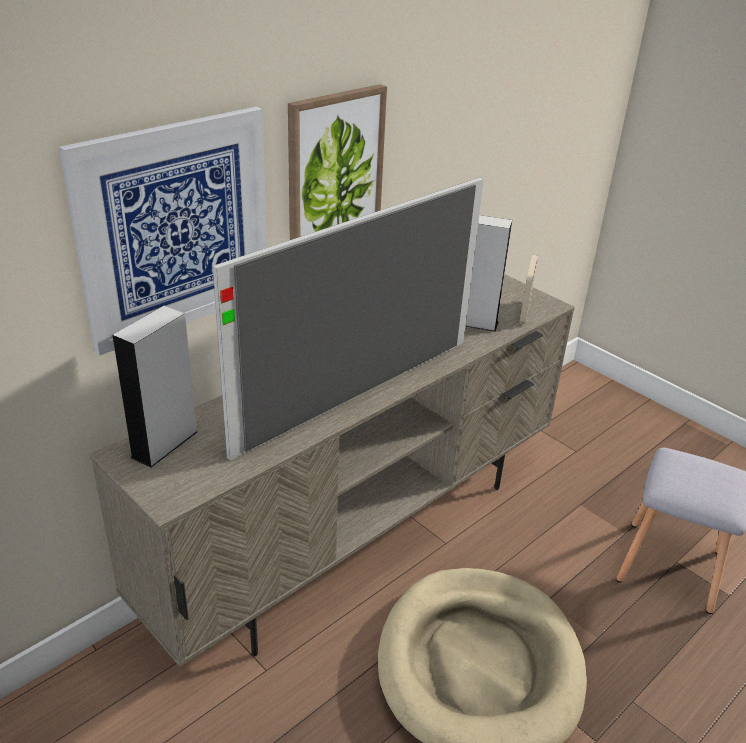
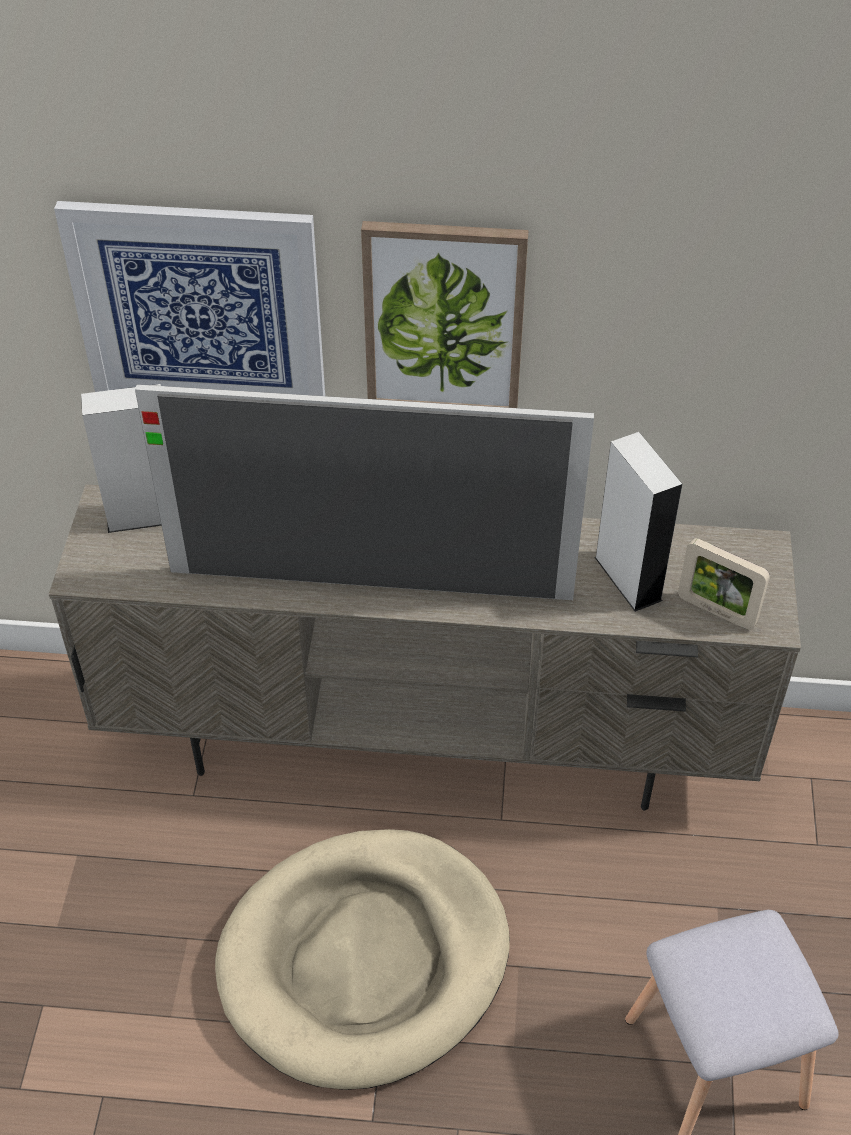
camera: 50 degrees right, 15 degrees up
picture frame [519,255,538,324] -> picture frame turned 120 degrees counterclockwise [678,538,770,630]

